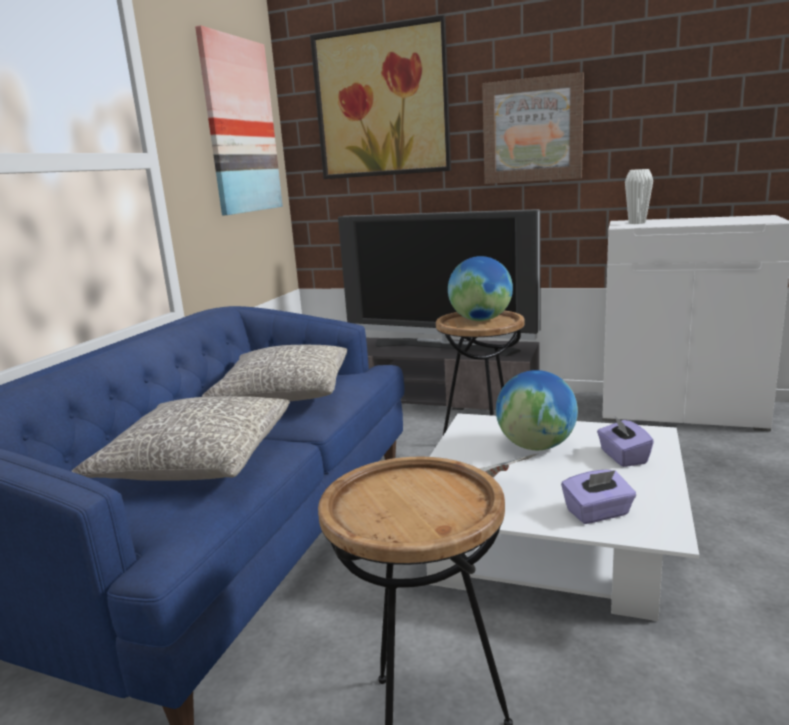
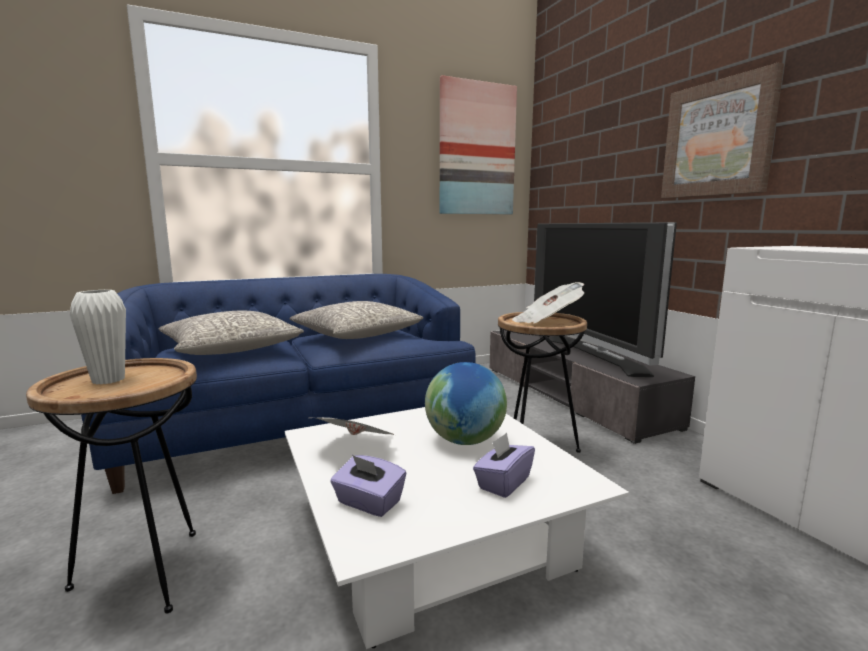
camera: 45 degrees right, 5 degrees down
picture [310,15,451,179] -> none
globe [448,256,513,321] -> newspaper [512,282,585,323]
white vase [625,169,653,224] -> white vase moved to [70,290,126,385]

